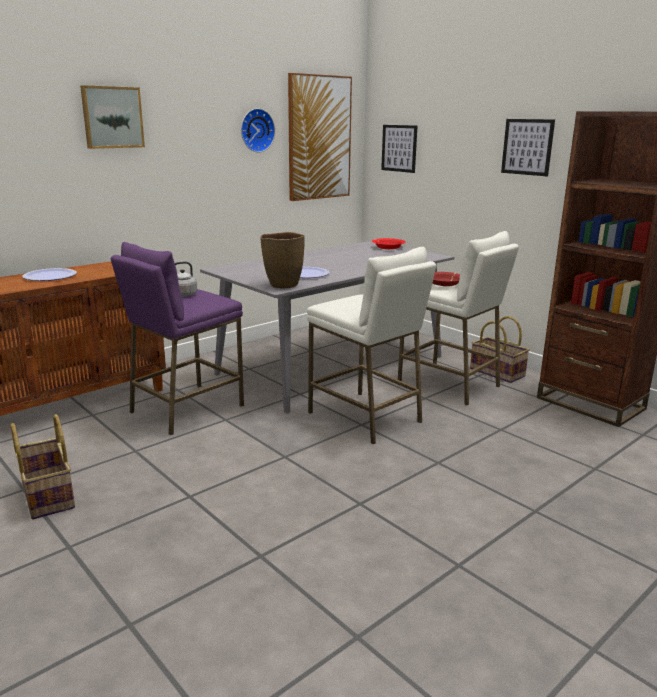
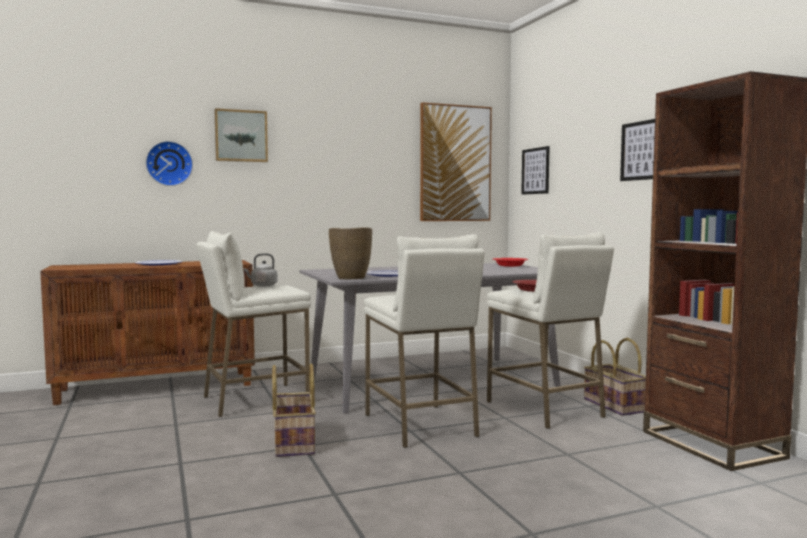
camera: 20 degrees right, 15 degrees down
basket [11,414,75,520] -> basket moved to [272,363,316,457]
purple stool [111,242,244,435] -> white stool [196,231,311,417]
wall clock [241,108,275,152] -> wall clock moved to [145,141,193,186]

